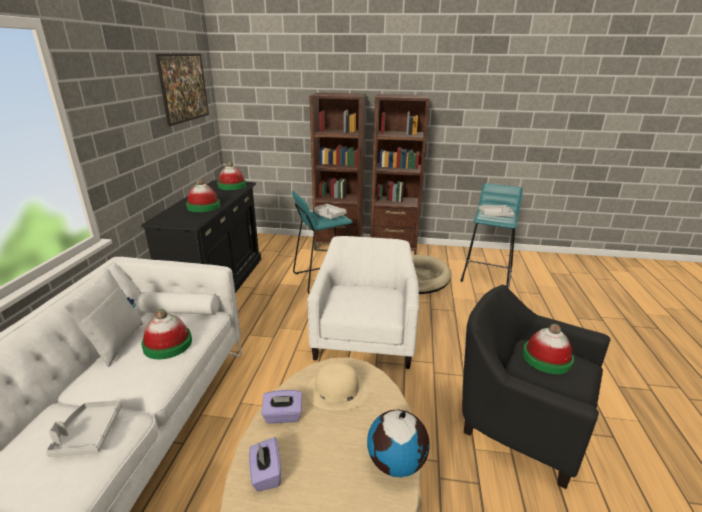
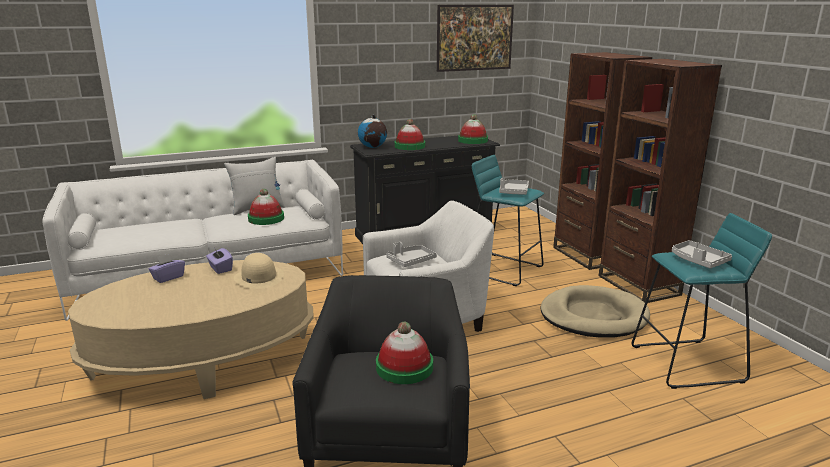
camera: 60 degrees right, 5 degrees down
grey tray [46,400,122,457] -> grey tray moved to [386,242,437,267]
globe [367,409,430,477] -> globe moved to [358,114,387,148]

